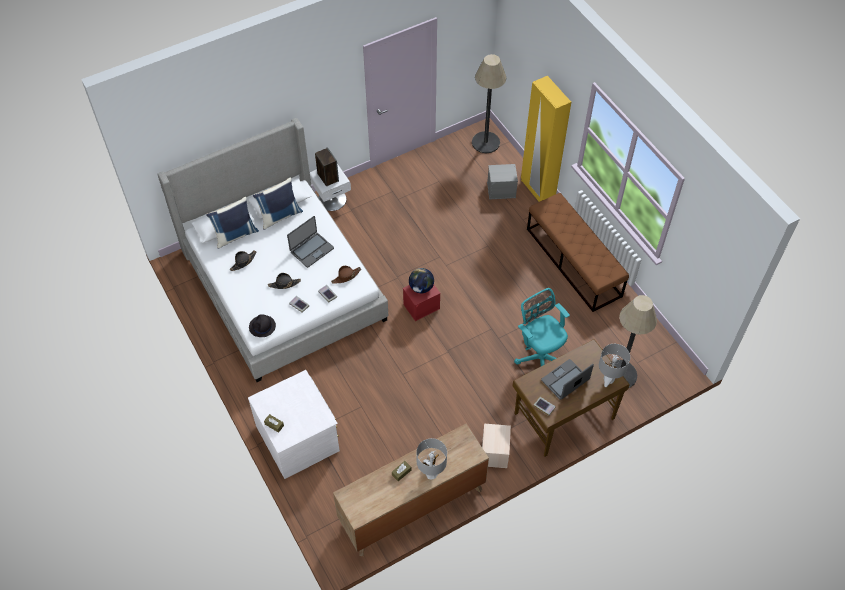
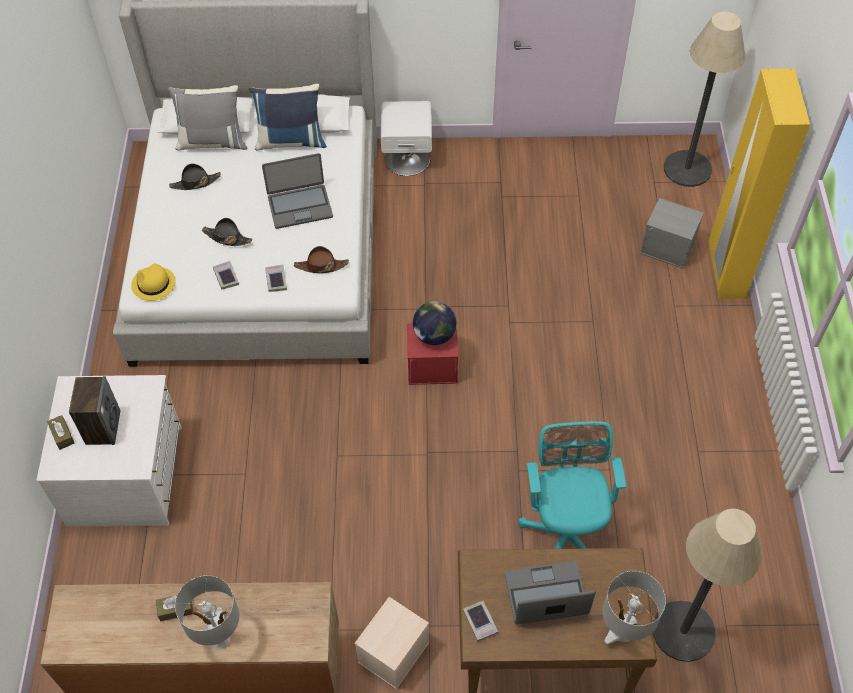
camera: 30 degrees right, 0 degrees up
blue pillow [206,197,259,249] -> grey pillow [168,85,247,150]
black hat [249,314,276,337] -> yellow hat [131,264,176,301]
speaker [315,147,339,186] -> speaker moved to [69,376,120,445]
brown bench [527,193,629,312] -> none

